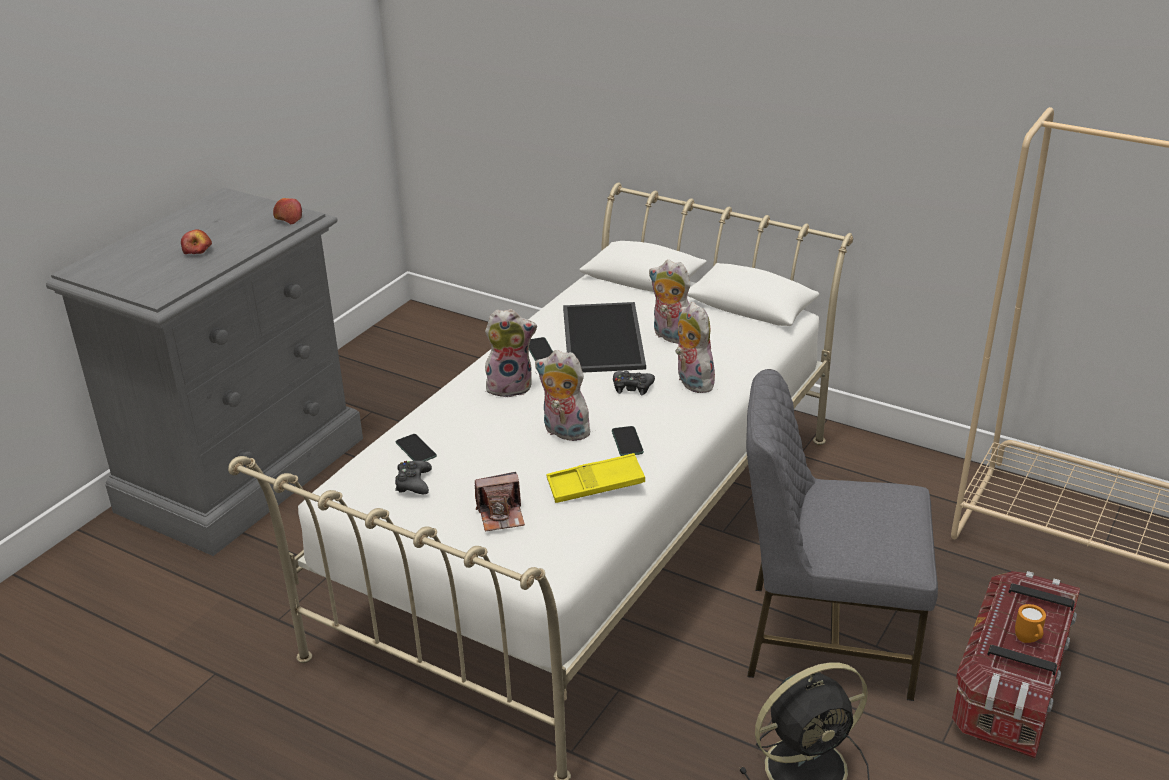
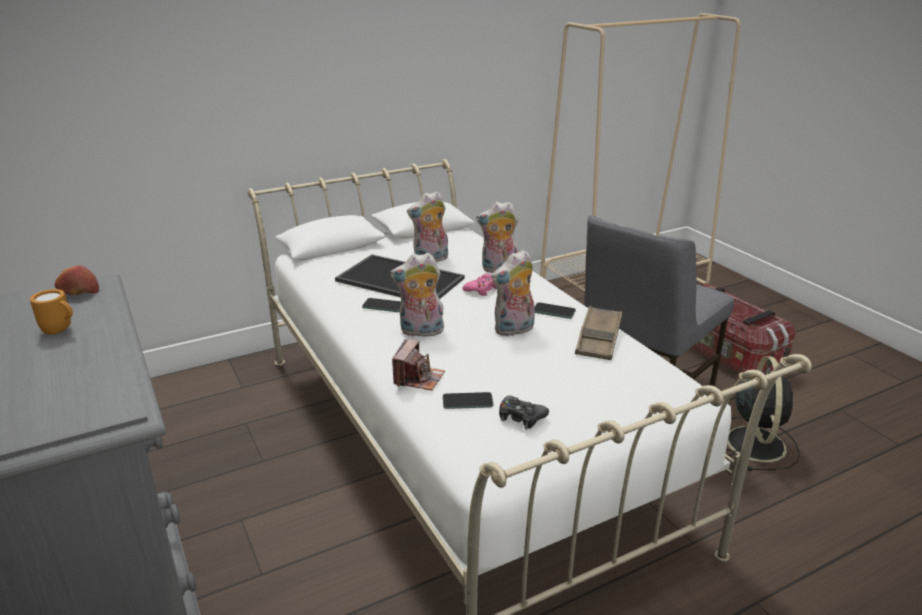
camera: 60 degrees left, 5 degrees down
apple [181,229,212,254] -> none
camera [474,472,525,531] -> camera moved to [392,339,445,391]
plush toy [485,309,537,398] -> plush toy turned 120 degrees counterclockwise [390,253,444,337]
yellow tray [546,453,645,503] -> brown tray [575,306,623,360]
black game controller [613,371,655,395] -> pink game controller [463,274,496,296]
orange mug [1015,604,1046,643] -> orange mug moved to [30,289,73,335]

